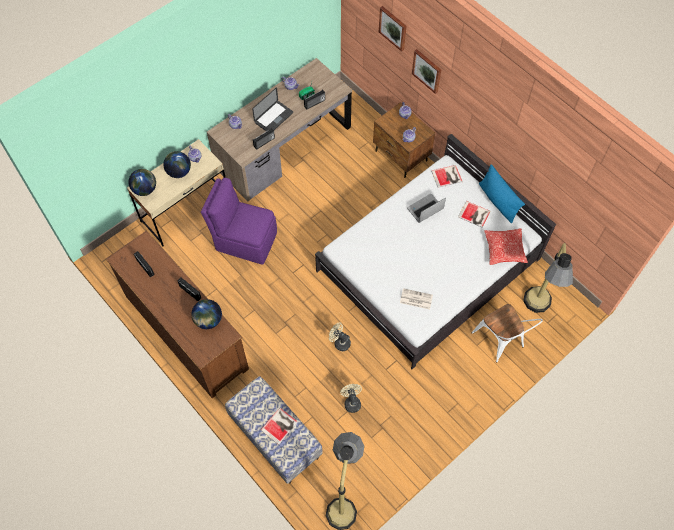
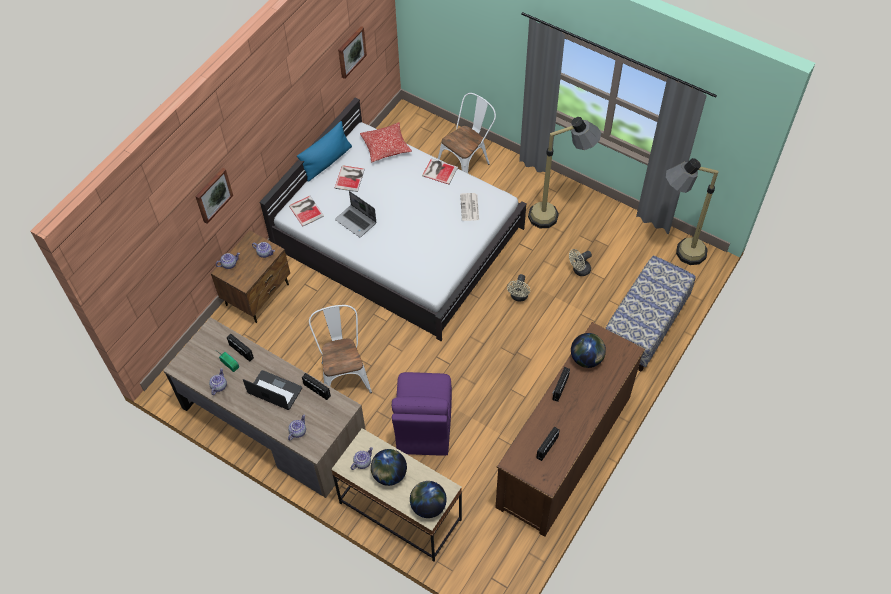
camera: 105 degrees left, 5 degrees down
book [261,408,298,445] -> book moved to [422,159,458,184]
picture [379,6,407,51] -> picture moved to [338,26,367,79]
floor lamp [523,243,573,313] -> floor lamp moved to [528,117,601,228]
none -> white chair [309,305,372,393]

